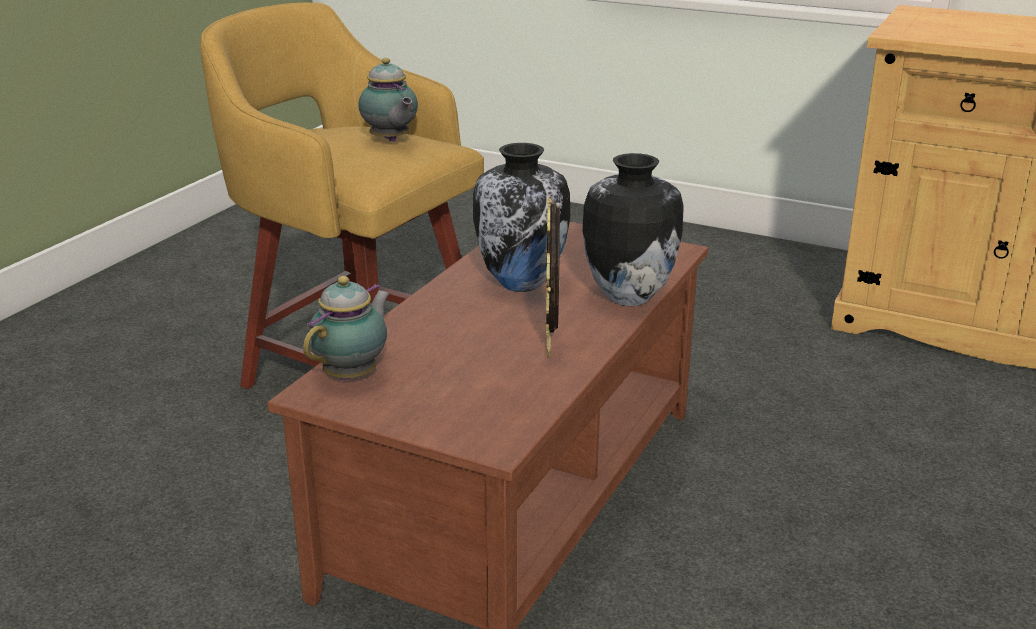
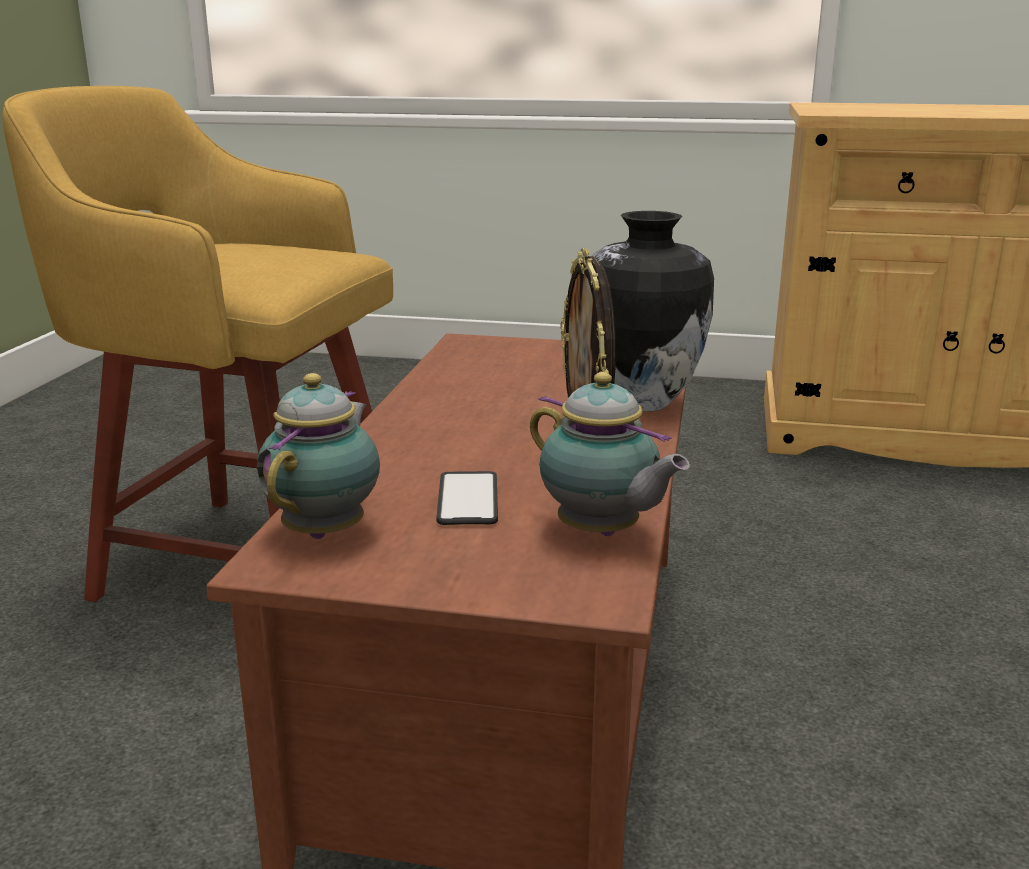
camera: 15 degrees left, 5 degrees down
teapot [358,58,418,142] -> teapot moved to [530,372,690,536]
vase [473,143,570,292] -> none
none -> phone [437,471,498,525]

